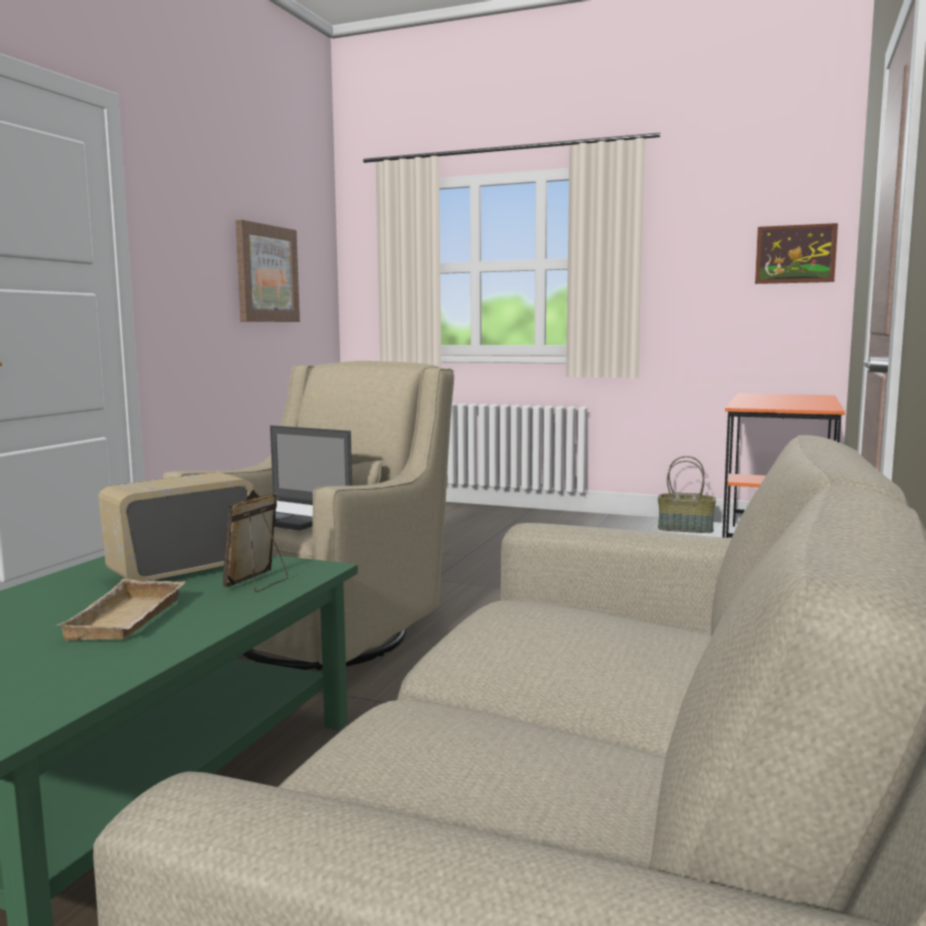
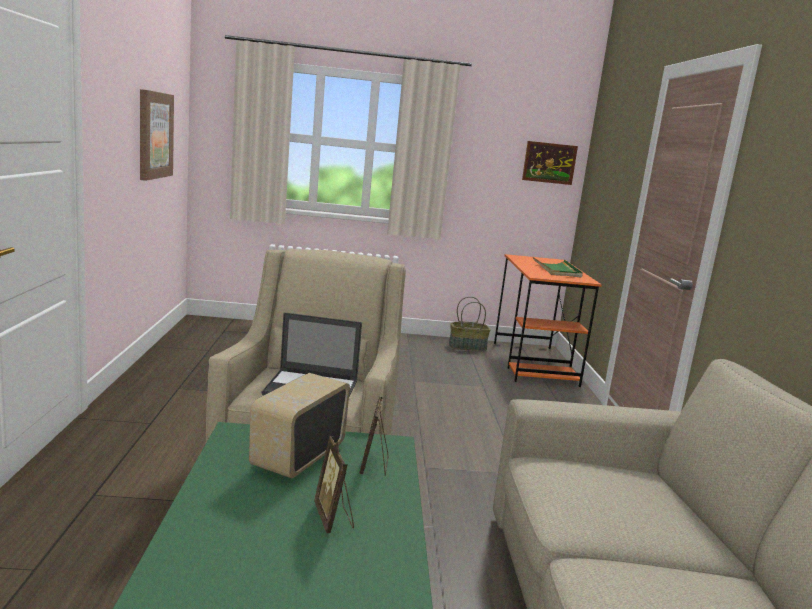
camera: 25 degrees left, 5 degrees up
beige tray [57,578,185,641] -> picture frame [314,436,354,533]
none -> green tray [533,257,583,277]

